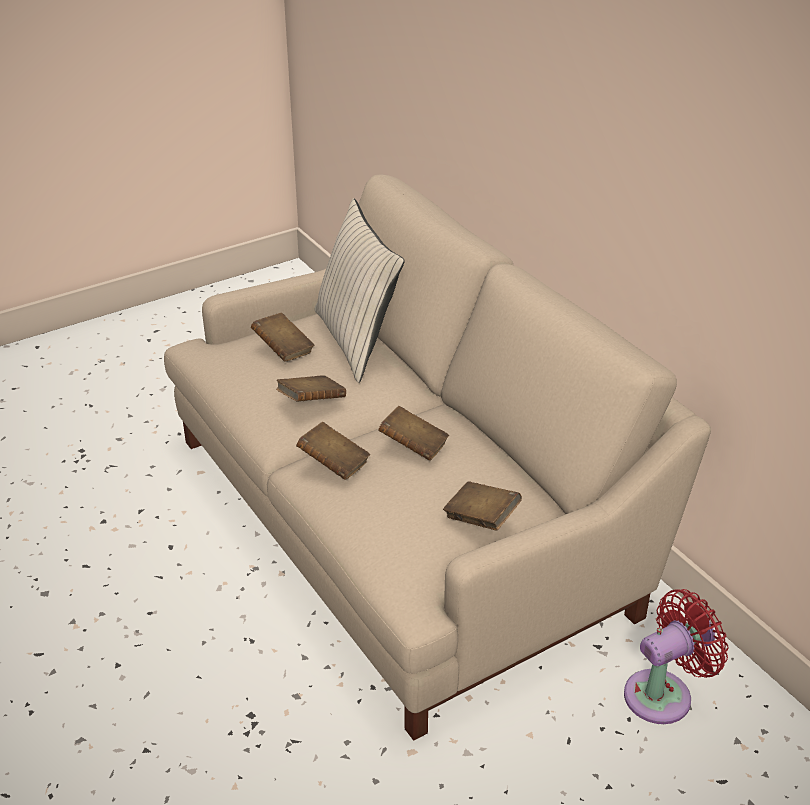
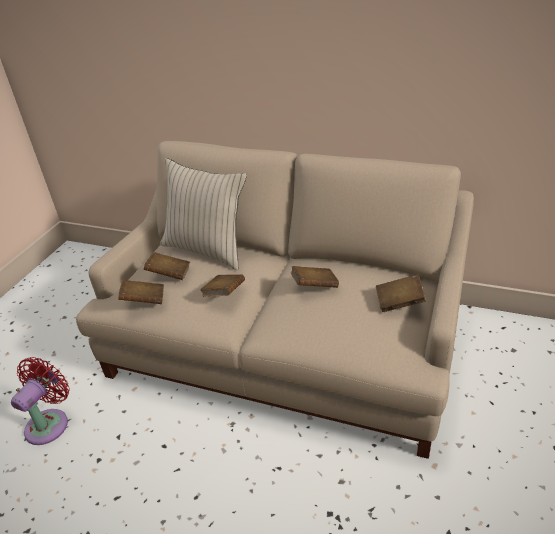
camera: 35 degrees left, 0 degrees up
brown book [296,422,370,480] -> brown book moved to [118,280,164,304]
red fan [624,589,729,724] -> red fan moved to [11,357,70,445]

